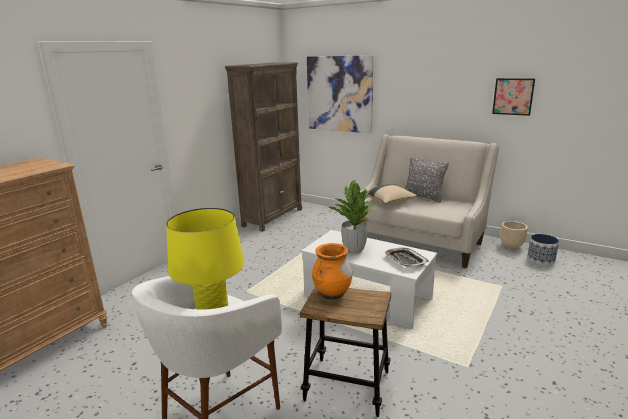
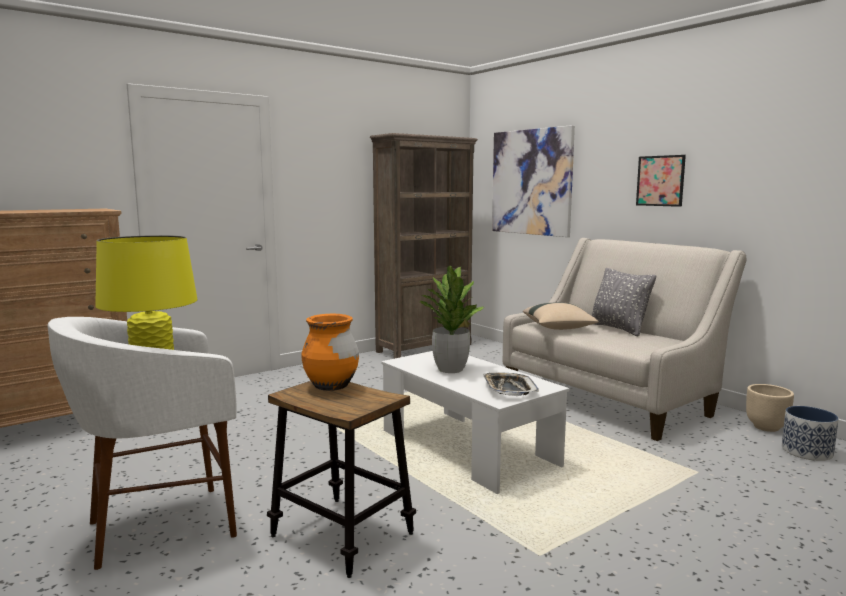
camera: 20 degrees right, 10 degrees down
picture [492,78,535,116] -> picture moved to [636,155,686,207]

